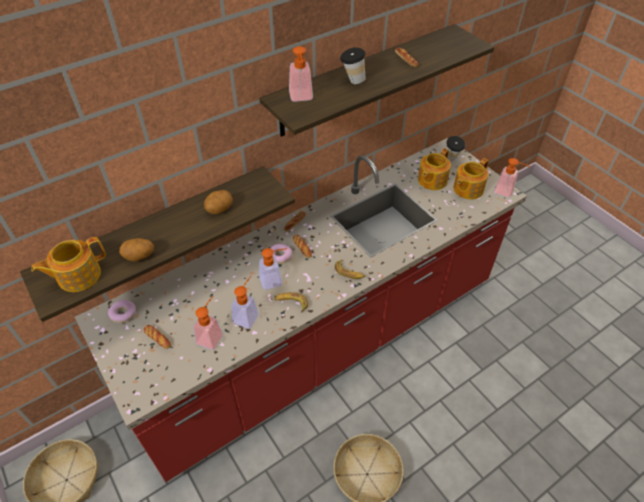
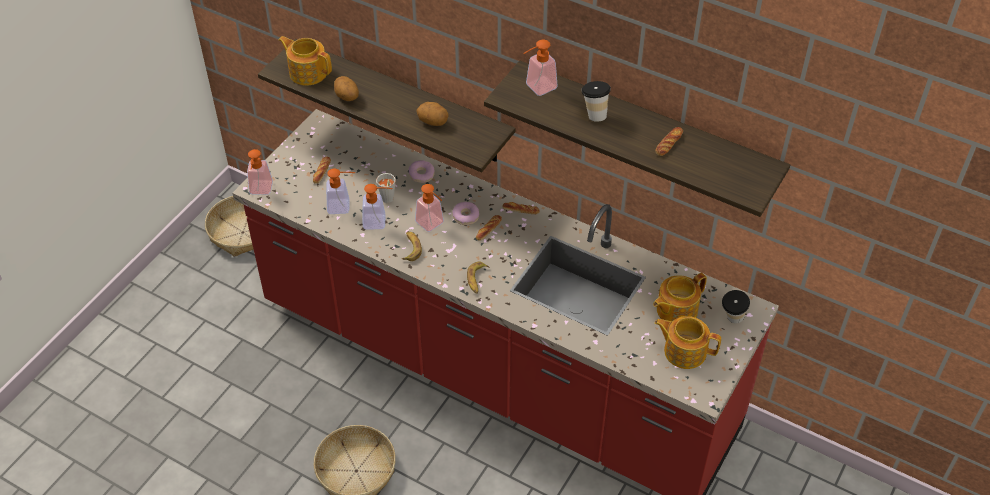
camera: 65 degrees right, 0 degrees up
donut [108,300,136,323] -> donut moved to [409,160,435,183]
teapot [418,148,451,190] -> teapot turned 45 degrees counterclockwise [653,273,707,321]
soap dispenser [494,158,530,198] -> soap dispenser moved to [247,149,273,195]
none -> grey cup [376,173,396,203]

